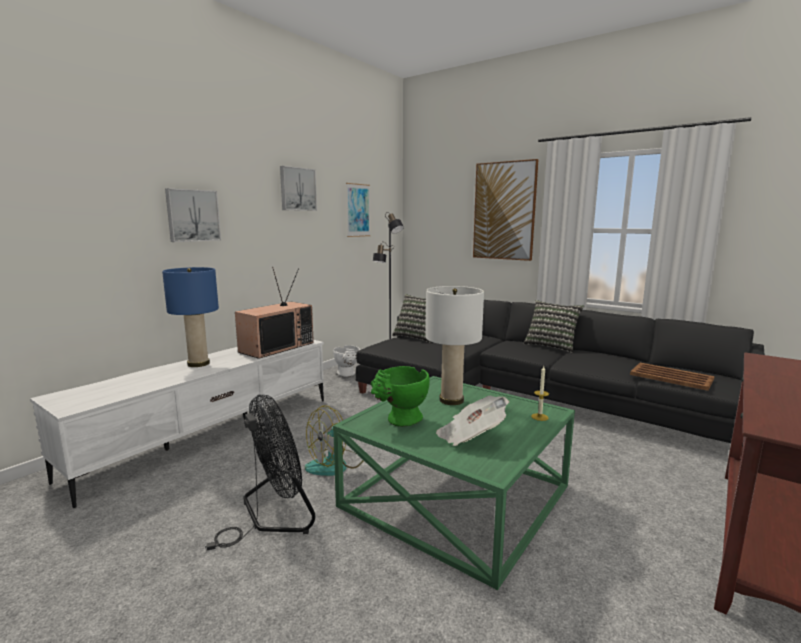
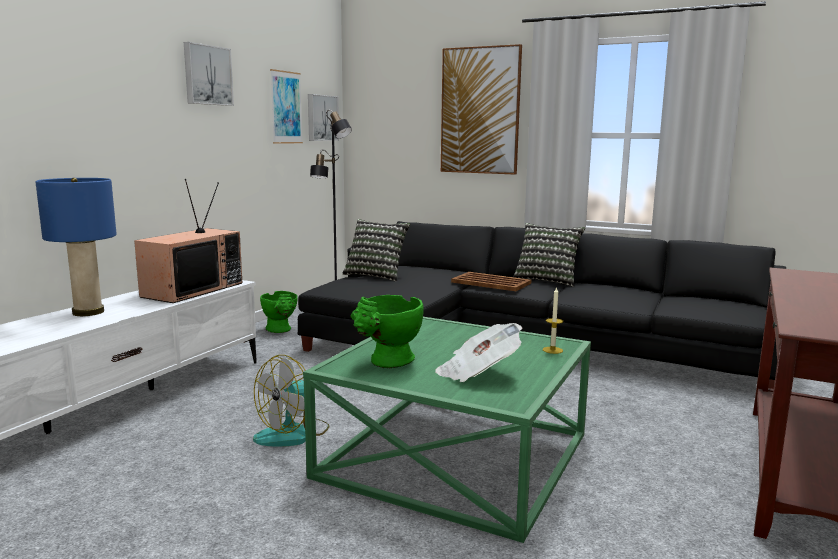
camera: 10 degrees left, 0 degrees up
picture [165,188,221,242] -> picture moved to [308,94,339,141]
black fan [204,394,315,550] -> none
white vase [333,345,360,377] -> green vase [260,291,298,333]
white table lamp [425,286,484,405] -> none
brown tray [630,363,714,391] -> brown tray moved to [451,272,531,291]

